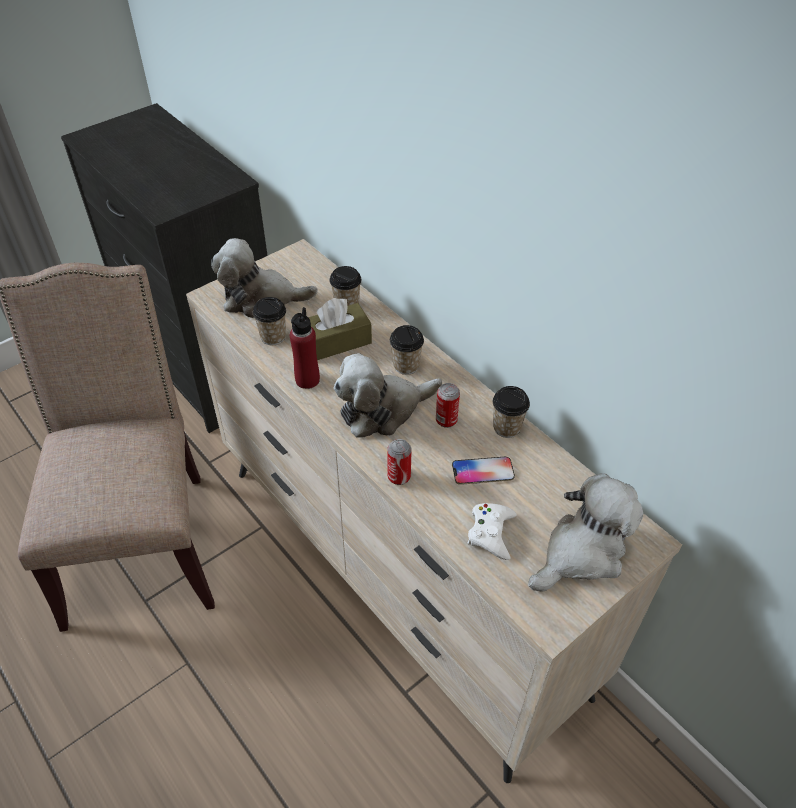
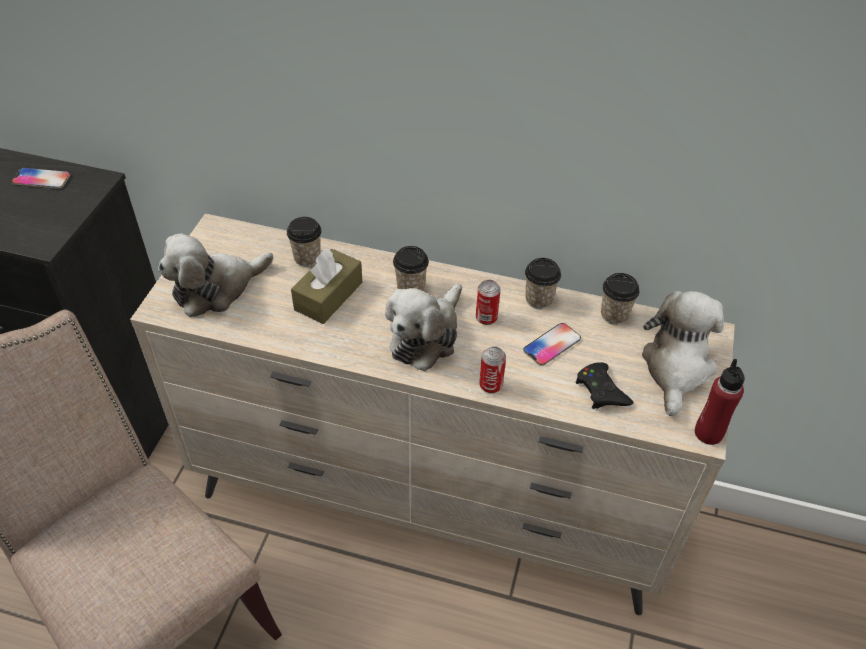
camera: 35 degrees left, 0 degrees up
cup [253,297,286,345] -> cup moved to [601,273,639,325]
red bottle [290,307,320,389] -> red bottle moved to [695,359,745,445]
white game controller [468,503,516,560] -> black game controller [576,362,633,409]
none -> phone [12,167,70,189]

